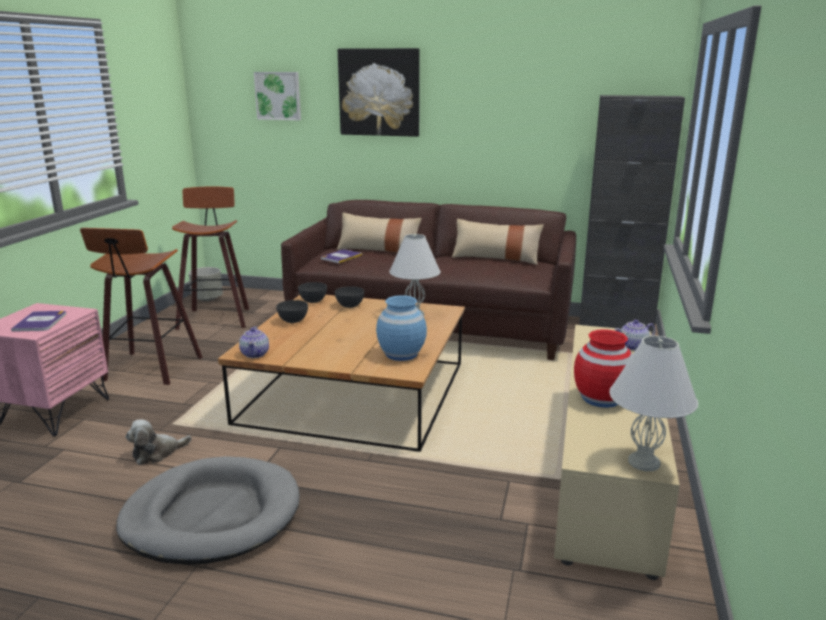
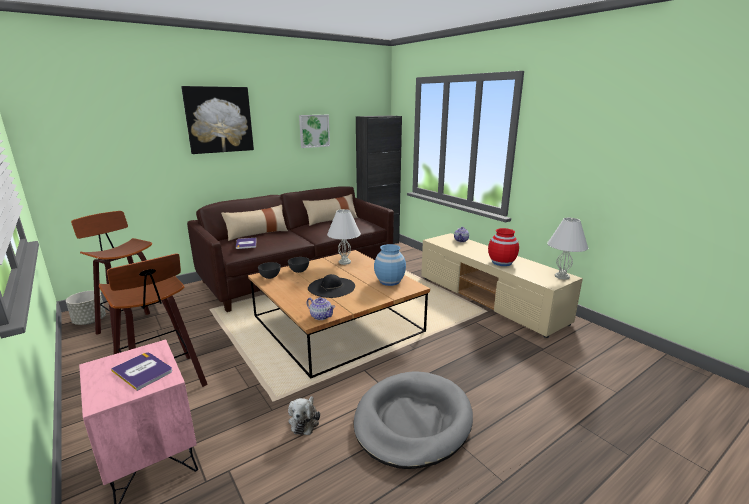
camera: 50 degrees left, 0 degrees up
picture [254,72,301,120] -> picture moved to [299,115,330,148]
grey bowl [276,300,308,323] -> none
none -> black hat [308,274,355,298]

